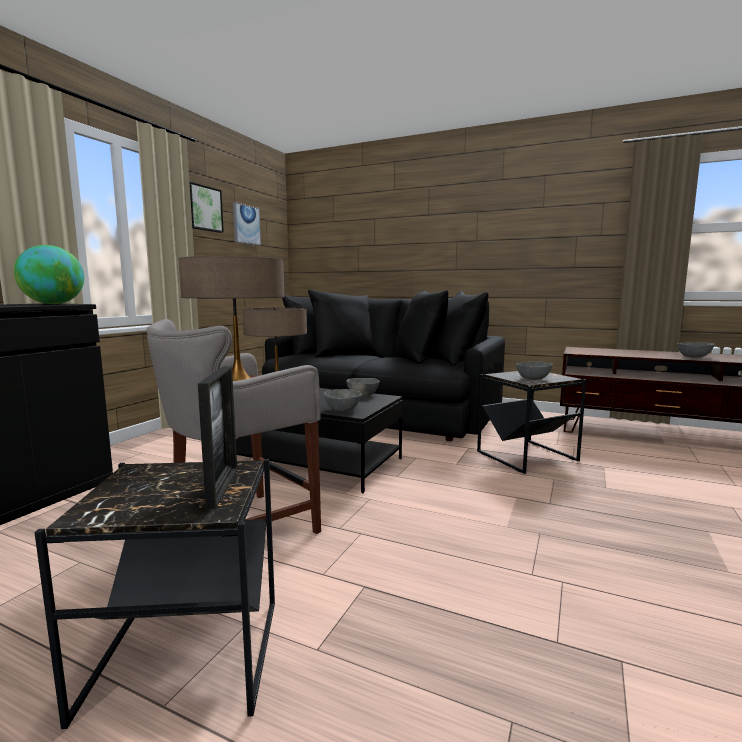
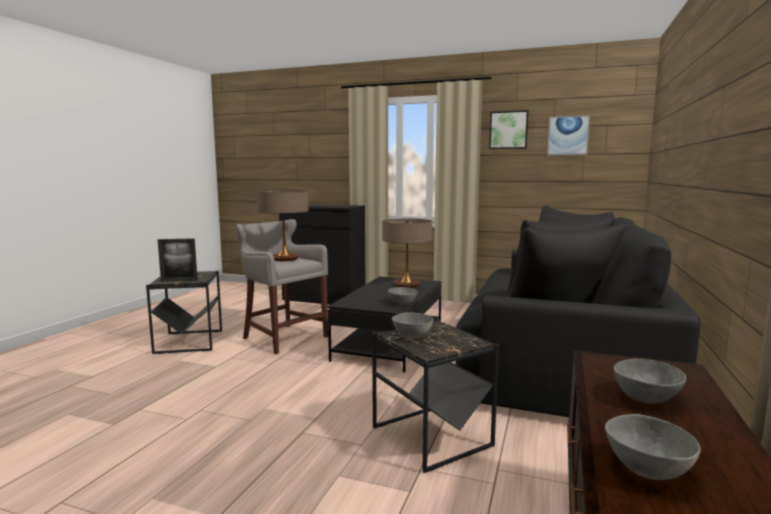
camera: 85 degrees right, 0 degrees up
globe [14,245,84,304] -> none
grey bowl [324,389,362,412] -> grey bowl moved to [614,359,686,403]

